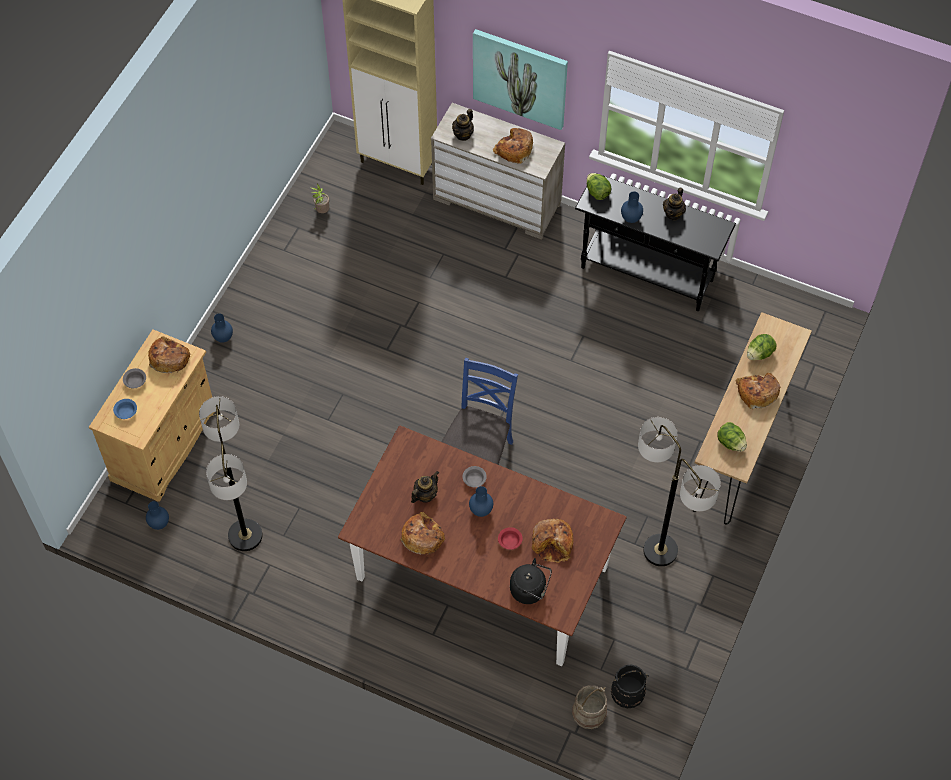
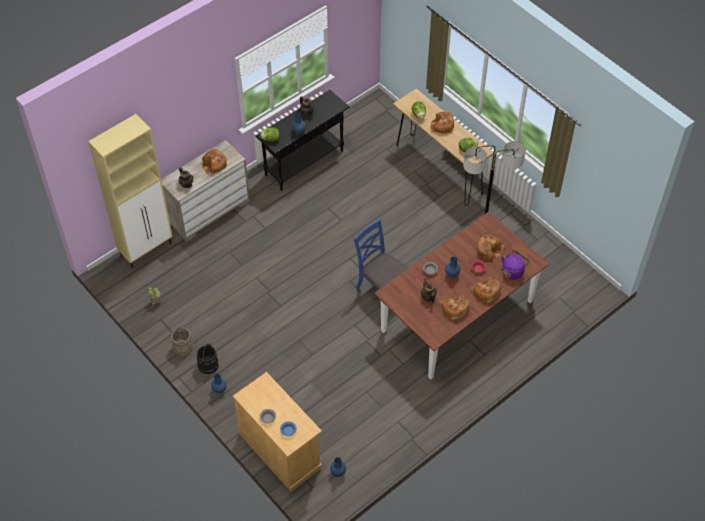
camera: 65 degrees left, 5 degrees down
bread [148,336,191,373] -> bread moved to [471,277,501,303]
floor lamp [199,396,262,551] -> none
picture [473,29,568,130] -> none
black kettle [510,558,552,604] -> purple kettle [501,250,530,280]
beige bucket [572,685,607,729] -> beige bucket moved to [171,325,194,356]
black bucket [611,664,649,708] -> black bucket moved to [197,343,219,374]

